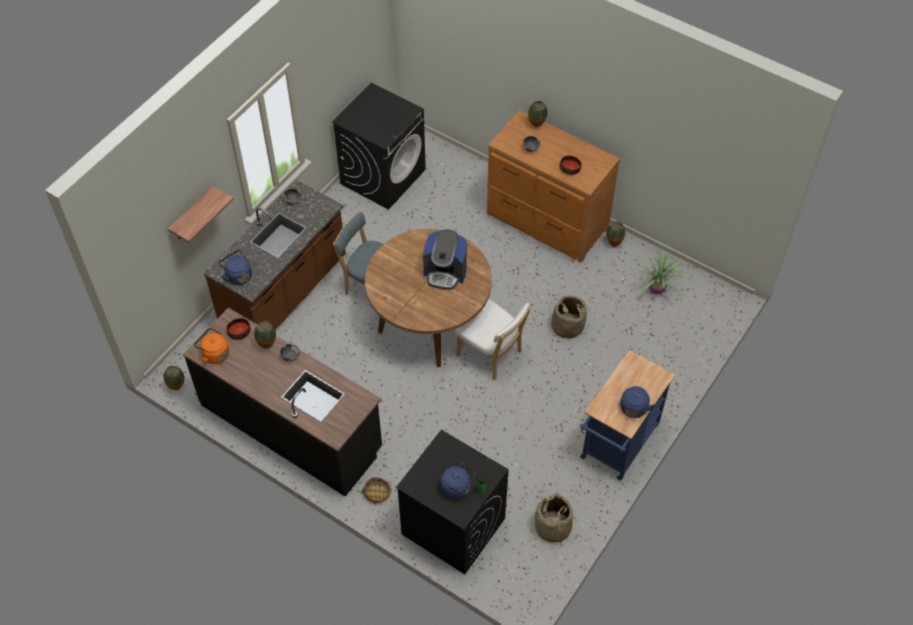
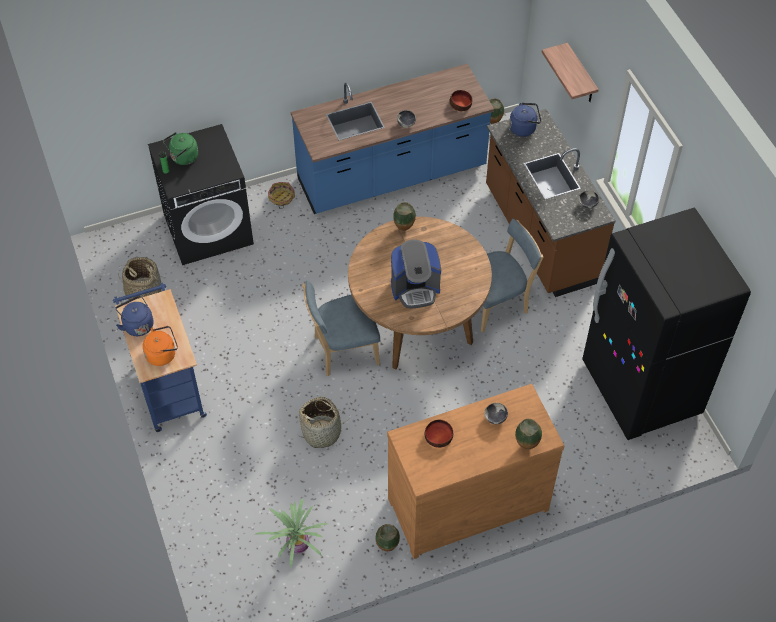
camera: 125 degrees right, 0 degrees up
black counter [183,307,382,497] -> blue counter [291,64,494,214]
orange kettle [194,328,229,364] -> orange kettle moved to [143,326,178,366]
vase [254,321,276,349] -> vase moved to [393,202,416,231]
black washing machine [332,83,426,210] -> black fridge [582,208,751,440]
coffee machine [423,229,467,290] -> coffee machine turned 150 degrees counterclockwise [391,239,441,308]
blue kettle [441,462,475,500] -> green kettle [163,132,198,165]
white chair [455,299,531,380] -> blue chair [302,280,380,376]

